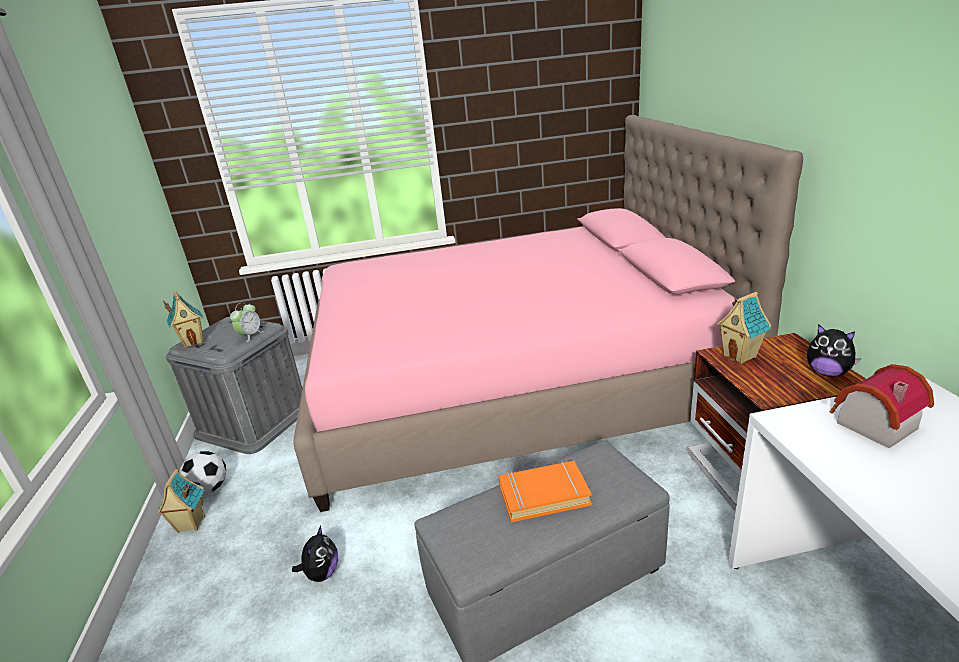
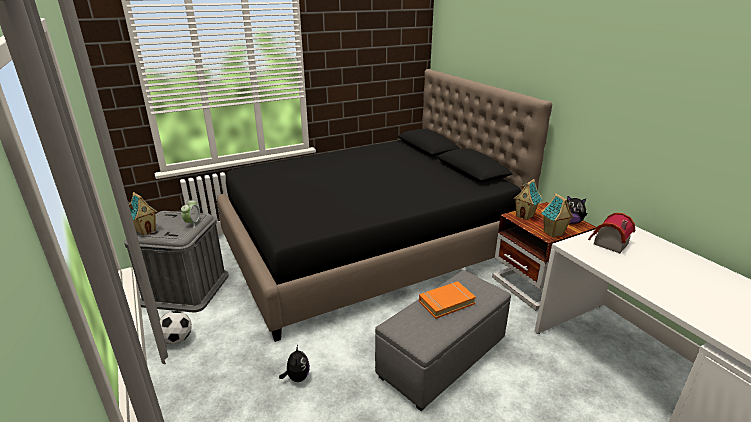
camera: 20 degrees left, 0 degrees up
toy house [157,469,205,533] -> toy house moved to [541,193,574,238]
pink bed [293,115,803,512] -> black bed [217,69,552,342]

